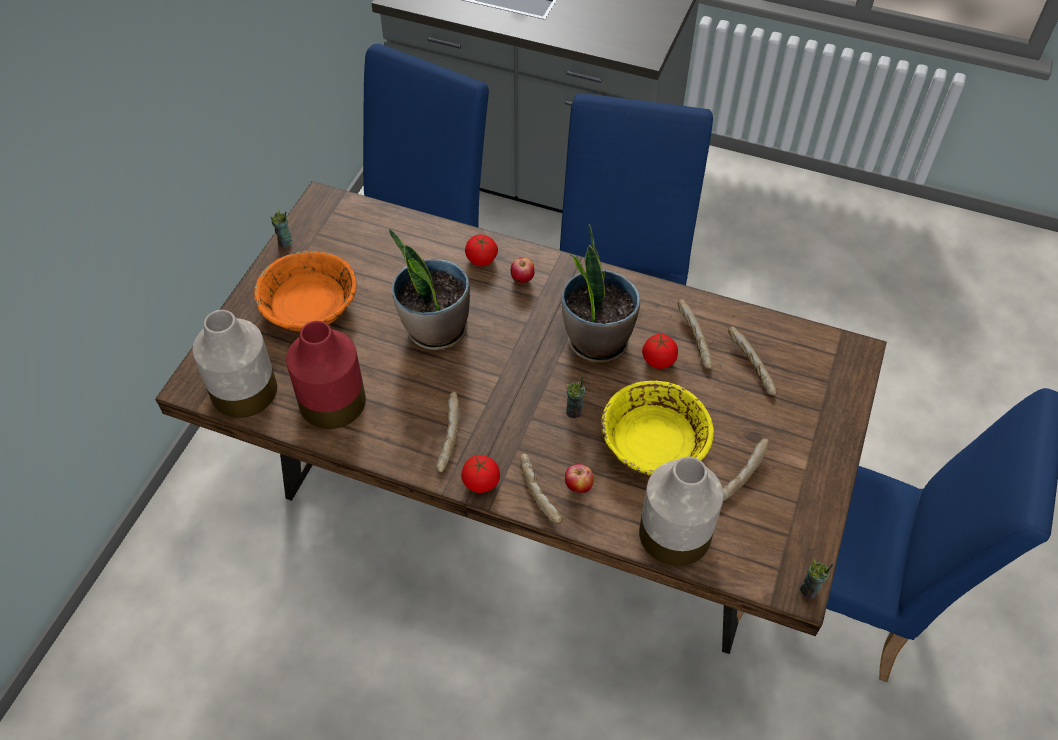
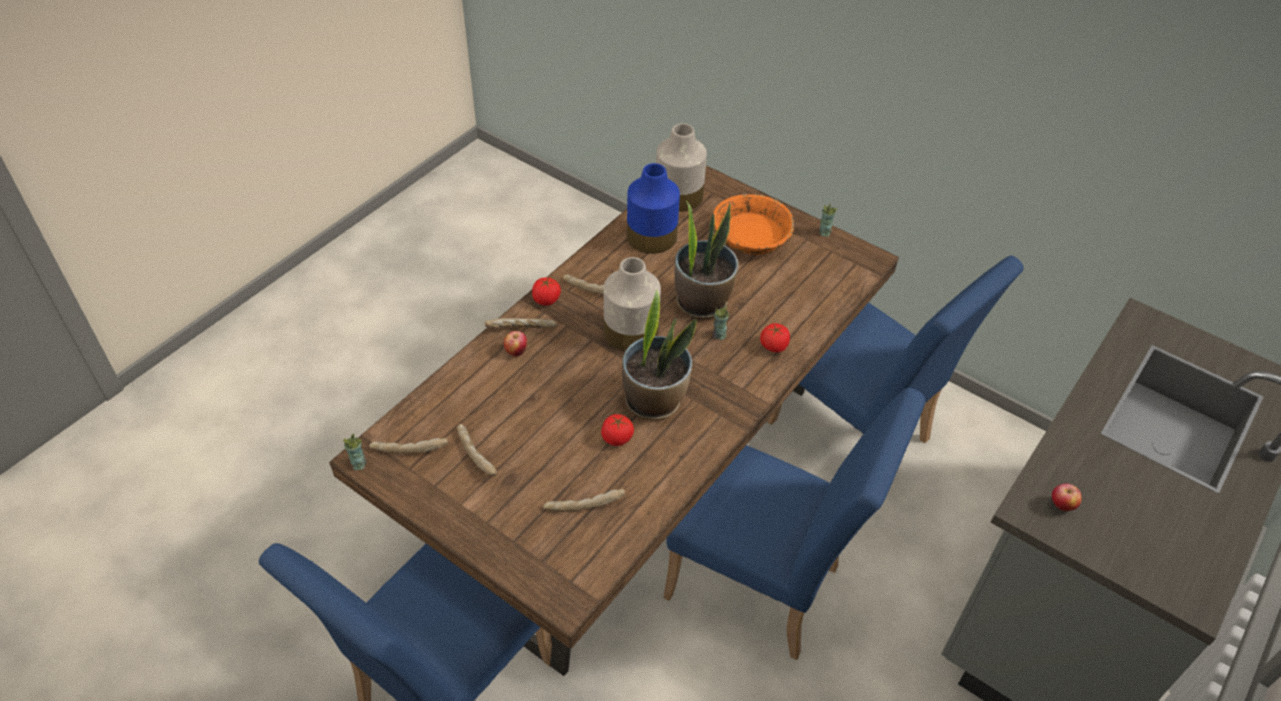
camera: 105 degrees right, 5 degrees down
red vase [286,321,366,429] -> blue vase [627,163,680,254]
apple [511,258,534,284] -> apple moved to [1052,483,1082,512]
cup [566,376,585,418] -> cup moved to [713,307,729,340]
yellow bowl [601,380,714,476] -> none
beige vase [639,457,723,566] -> beige vase moved to [604,257,661,351]
bread [677,299,712,369] -> bread moved to [369,438,448,454]

